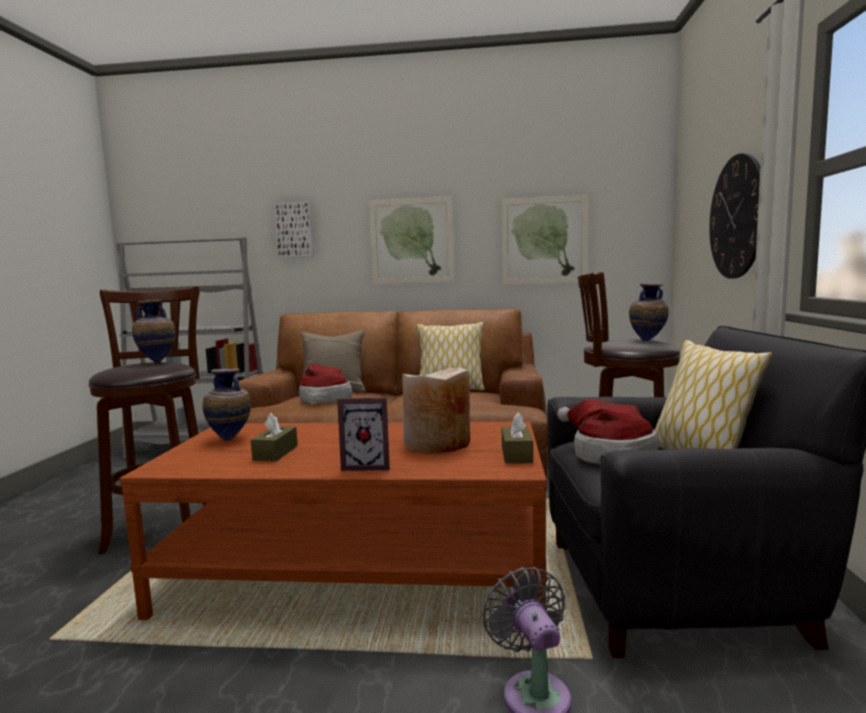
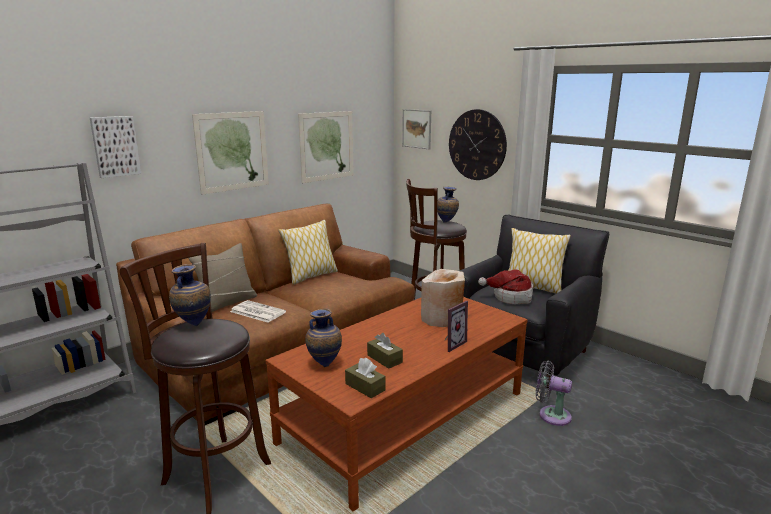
camera: 50 degrees left, 10 degrees up
hat [299,364,352,404] -> newspaper [230,300,286,323]
brown tissue box [502,412,533,463] -> brown tissue box moved to [345,358,386,398]
none -> picture [402,109,431,150]

